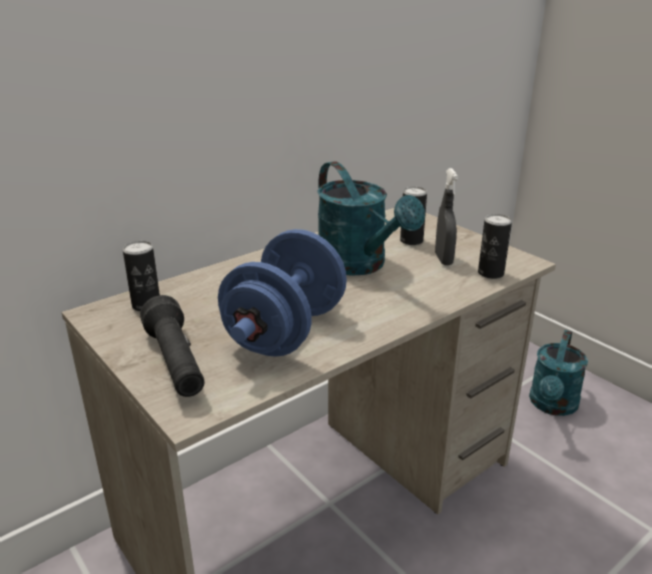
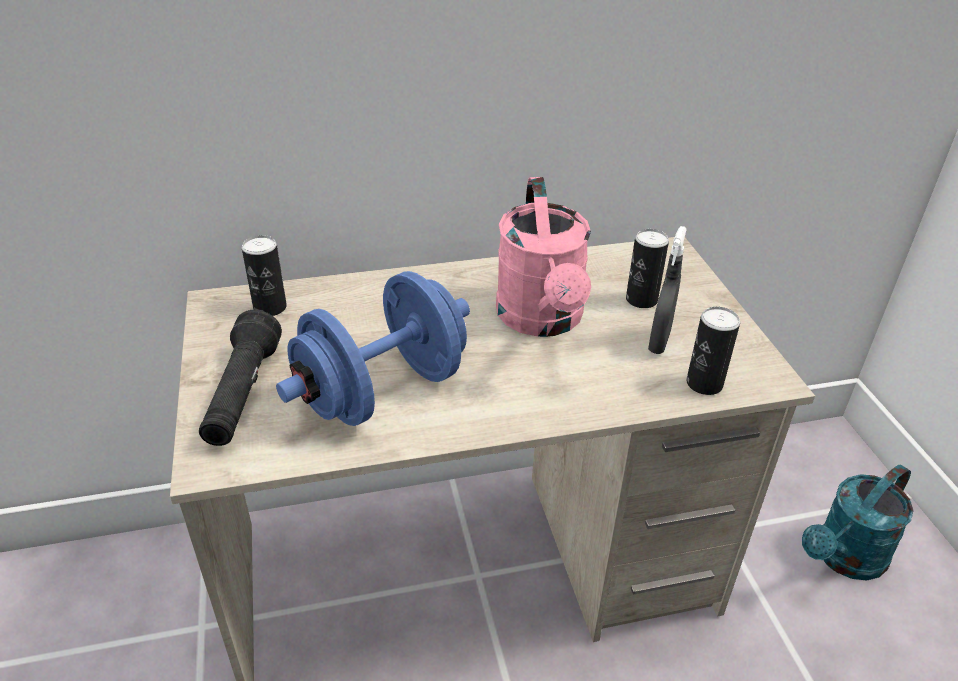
camera: 25 degrees right, 10 degrees up
turquoise watering can [317,161,425,276] -> pink watering can [496,177,591,337]

